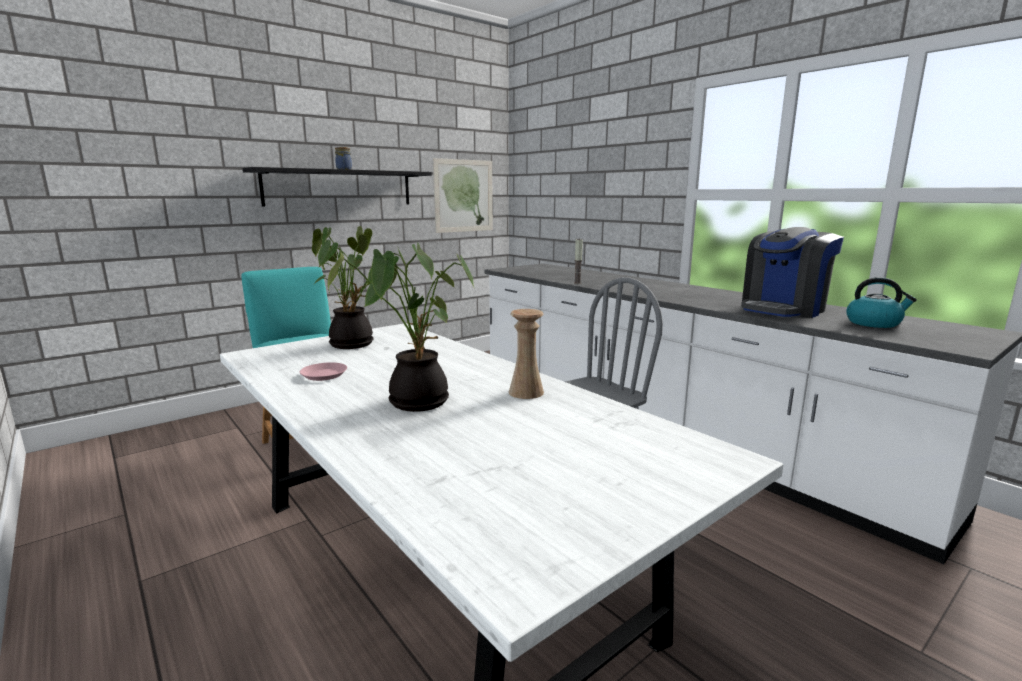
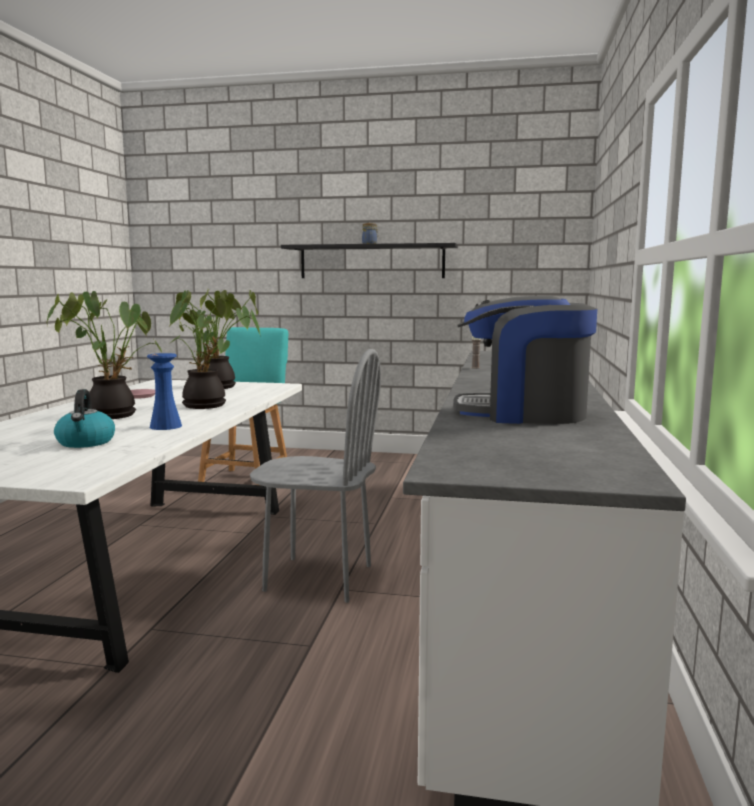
camera: 50 degrees right, 5 degrees down
picture [433,158,493,233] -> none
beige vase [509,309,544,399] -> blue vase [147,353,182,430]
kettle [846,277,917,328] -> kettle moved to [54,389,115,448]
none -> potted plant [170,290,260,409]

